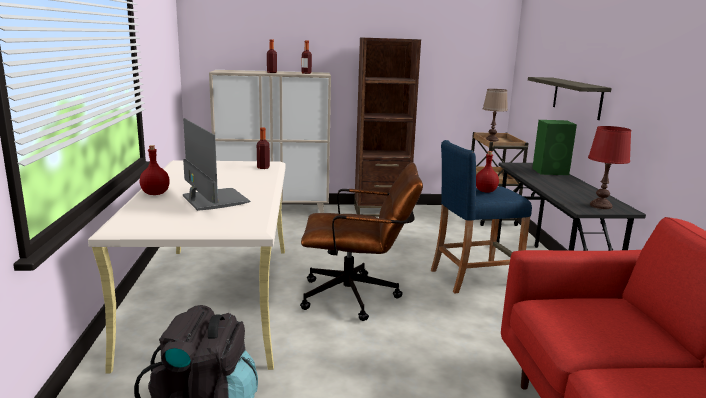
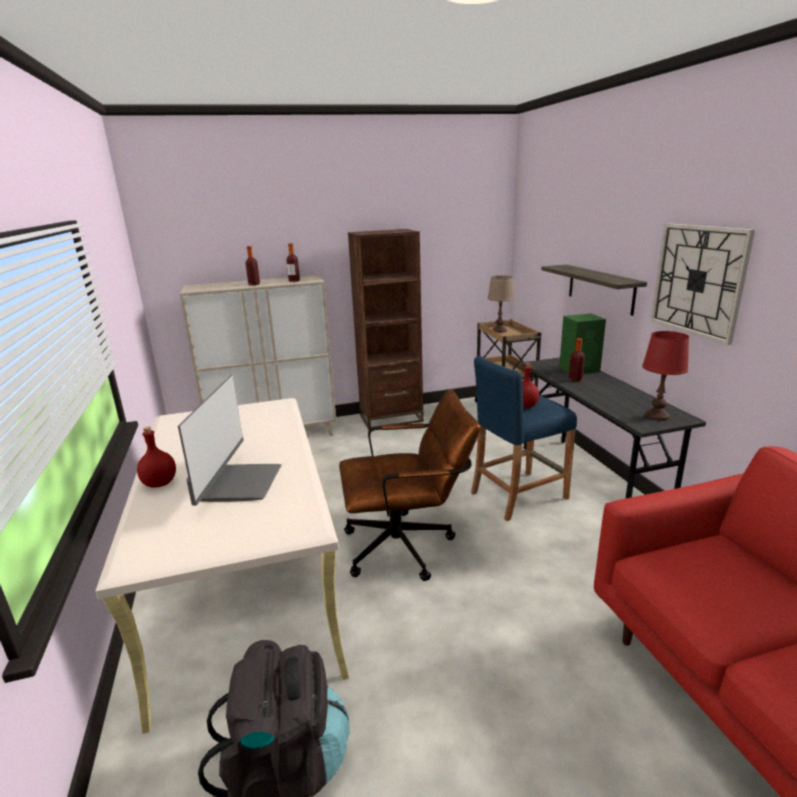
camera: 10 degrees left, 5 degrees up
monitor [183,118,251,211] -> monitor turned 45 degrees clockwise [178,375,282,506]
bottle [257,127,270,169] -> bottle moved to [569,338,585,381]
none -> wall clock [651,223,755,345]

